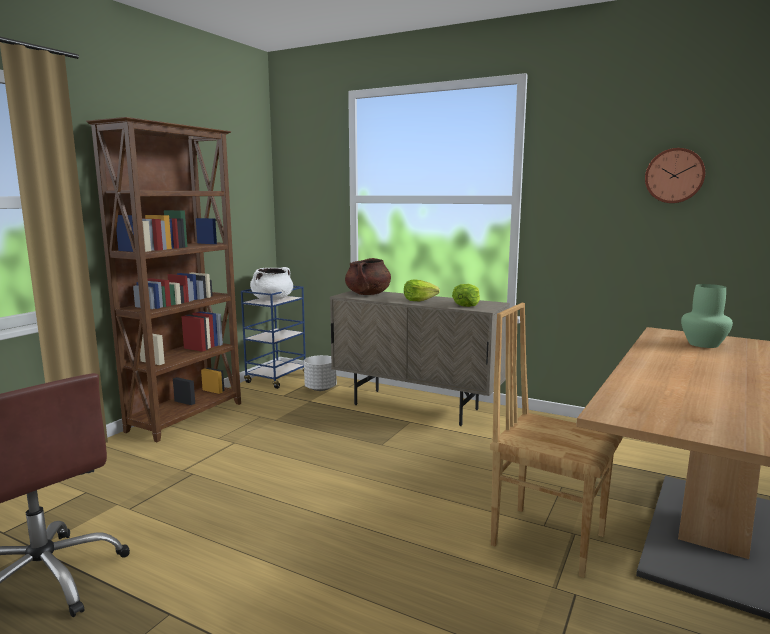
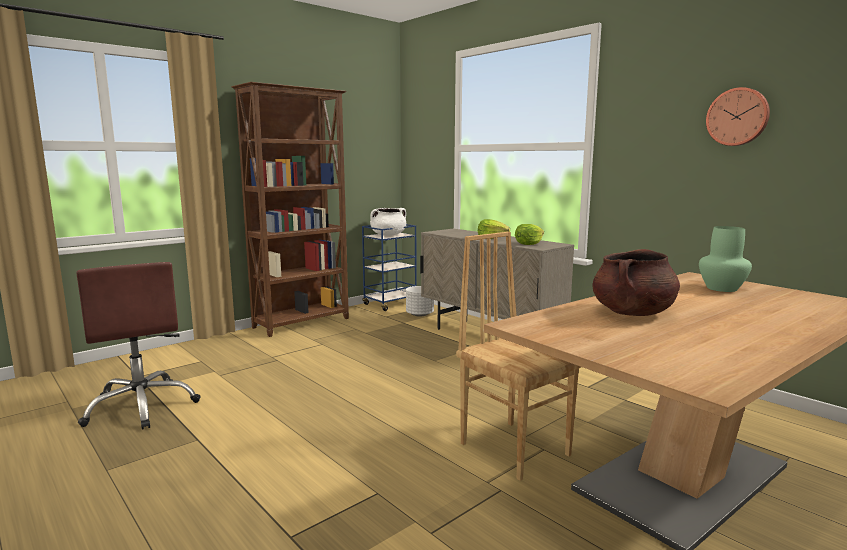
camera: 20 degrees right, 0 degrees up
brown cooking pot [345,258,391,295] -> brown cooking pot moved to [592,249,680,316]

